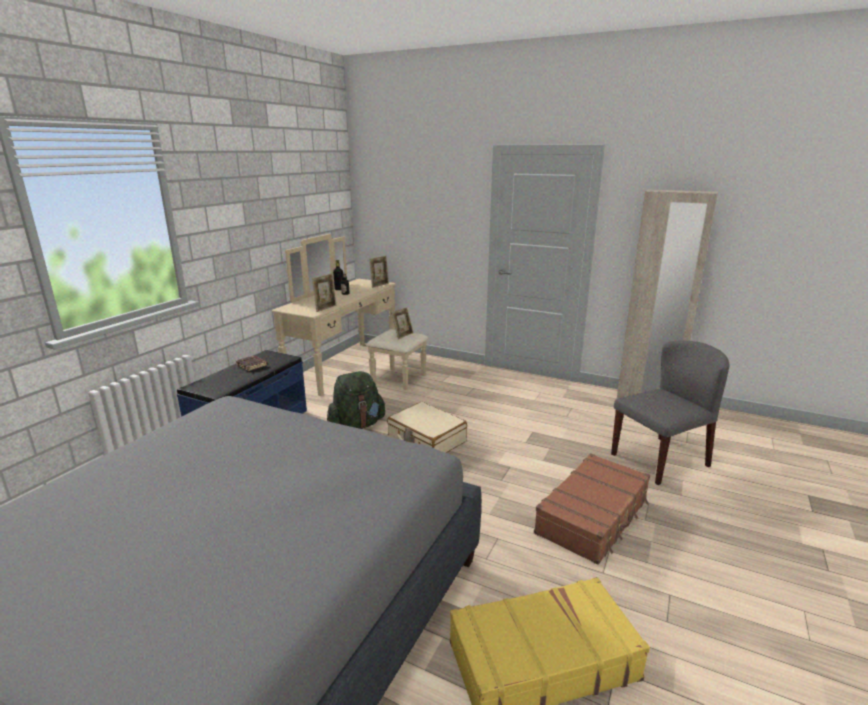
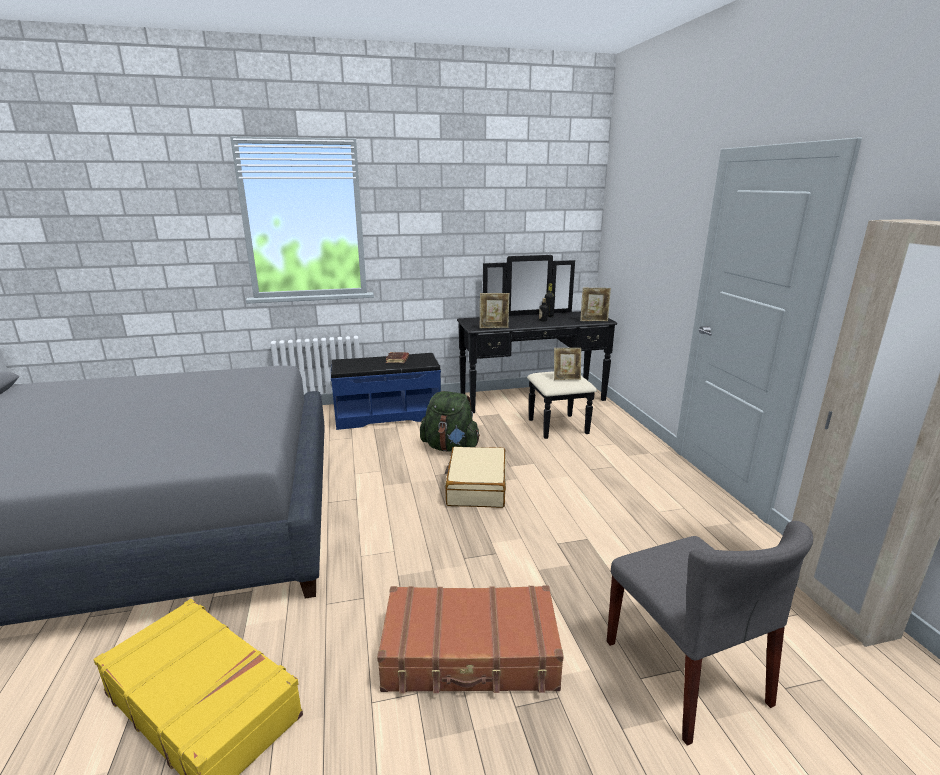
camera: 50 degrees right, 0 degrees up
beige dresser [272,234,428,396] -> black dresser [457,255,617,439]
grey chair [611,341,729,485] -> grey chair turned 45 degrees clockwise [607,521,813,746]

